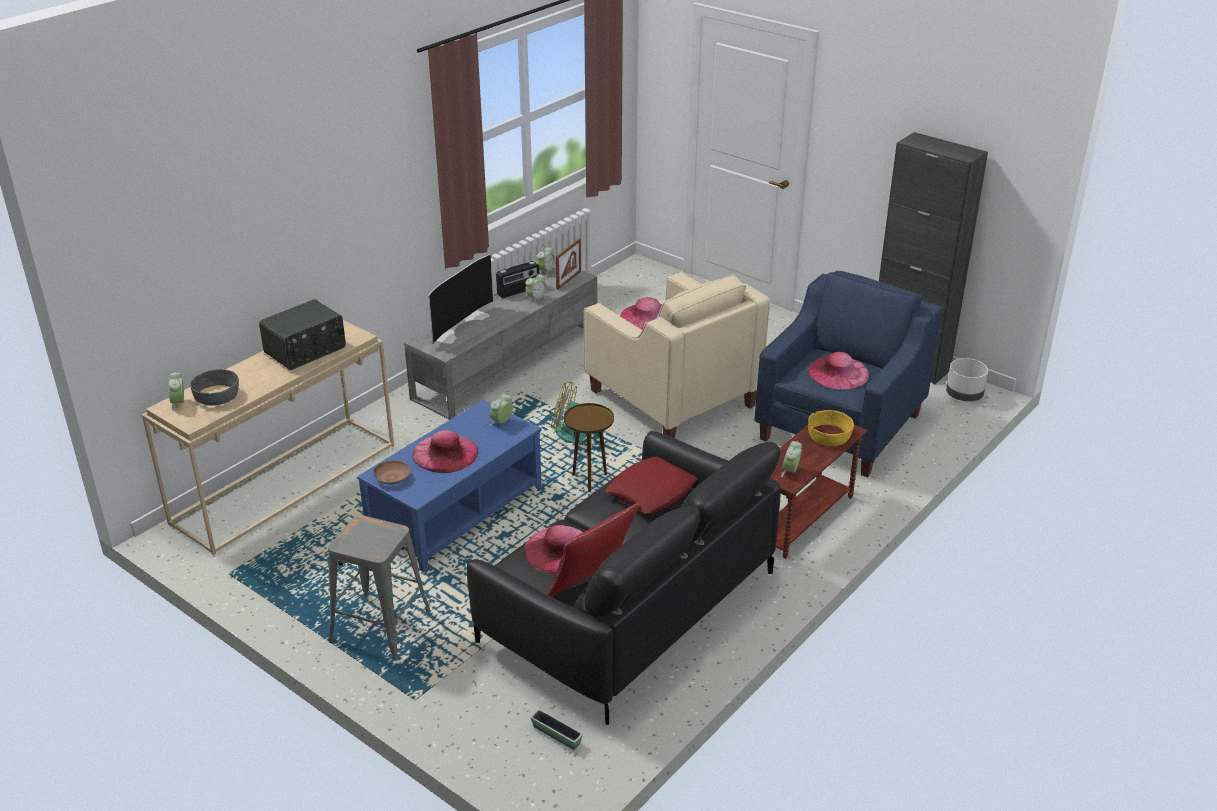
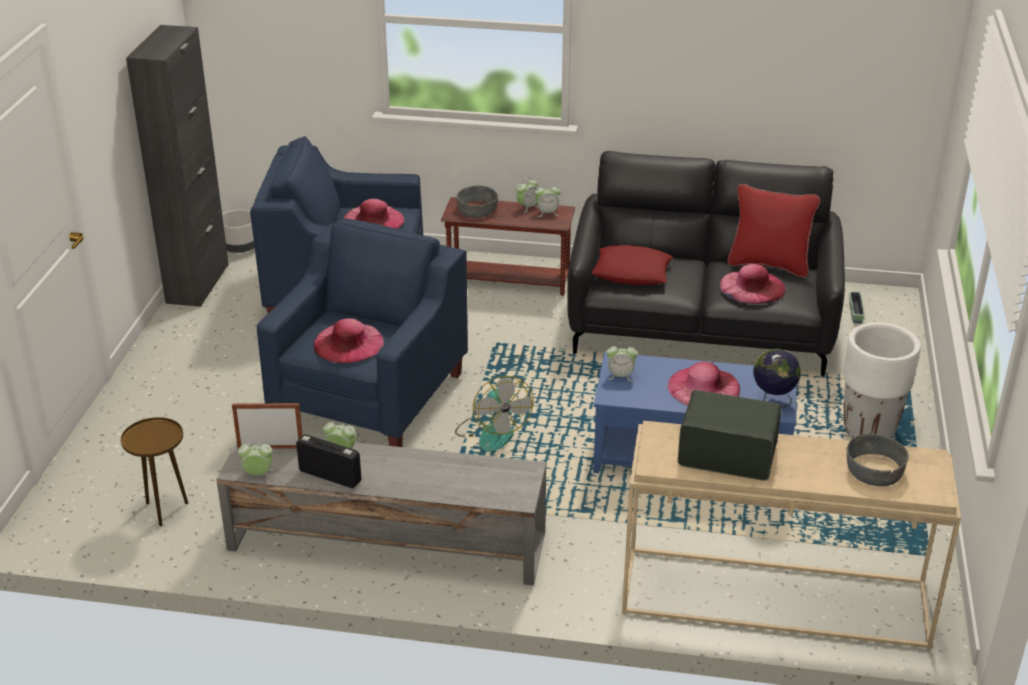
camera: 120 degrees left, 0 degrees up
alarm clock [169,372,184,411] -> alarm clock moved to [516,178,538,213]
grey stool [328,515,431,660] -> white planter [844,322,920,438]
brown bowl [373,460,410,485] -> globe [753,349,801,408]
television [428,254,493,344] -> none
brown side table [564,403,614,492] -> brown side table moved to [121,417,188,526]
beige armchair [584,272,770,438] -> blue armchair [257,219,468,447]
yellow bowl [808,410,854,446] -> grey bowl [456,185,498,218]

